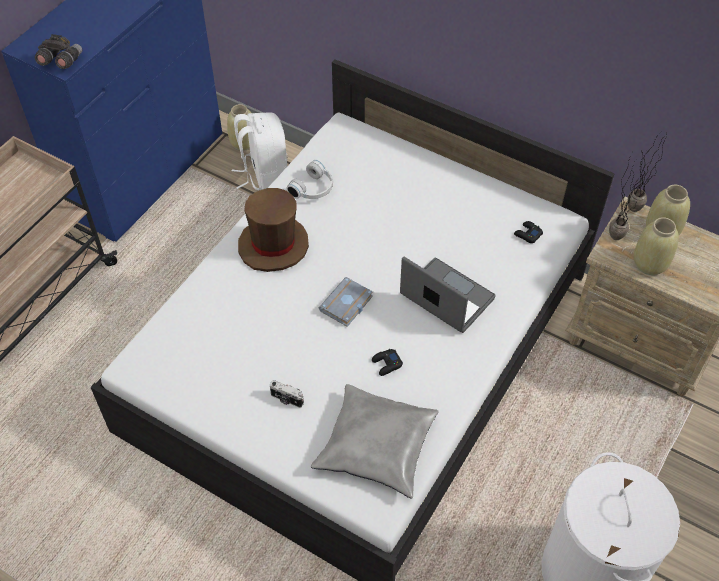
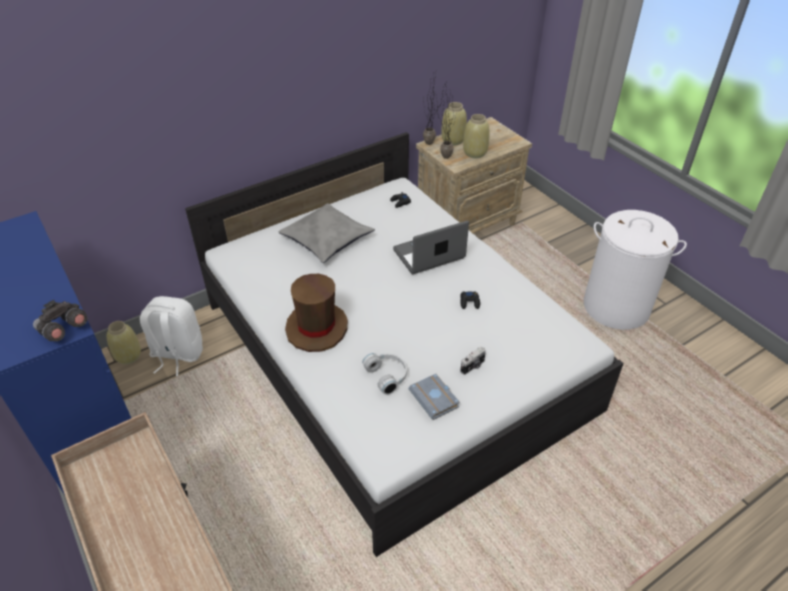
camera: 65 degrees left, 10 degrees down
white headphones [286,160,333,199] -> white headphones moved to [362,353,407,395]
grey pillow [311,384,439,499] -> grey pillow moved to [279,203,375,263]
grey book [319,277,373,327] -> grey book moved to [409,374,460,420]

